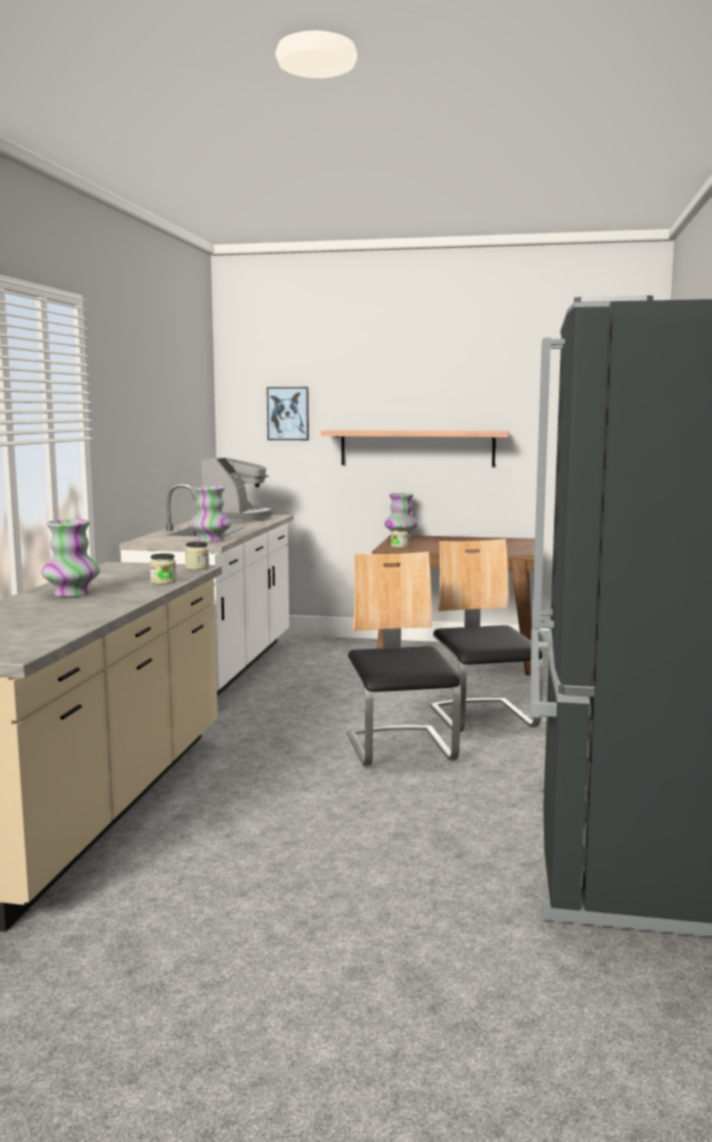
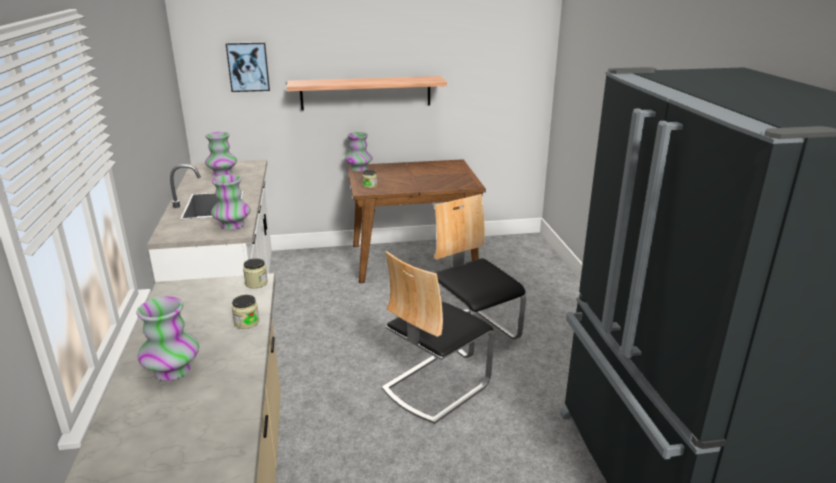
camera: 20 degrees left, 15 degrees up
coffee machine [201,457,273,523] -> vase [205,132,237,176]
chair [347,552,461,766] -> chair turned 105 degrees counterclockwise [382,251,494,424]

